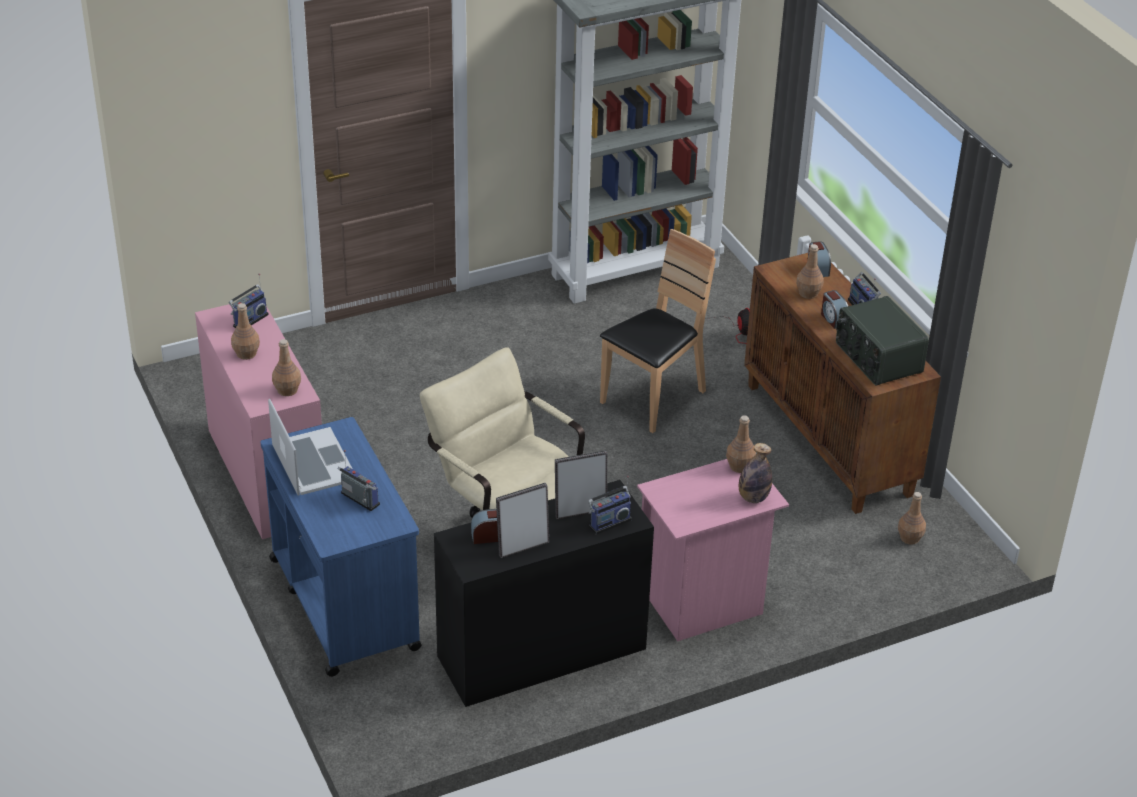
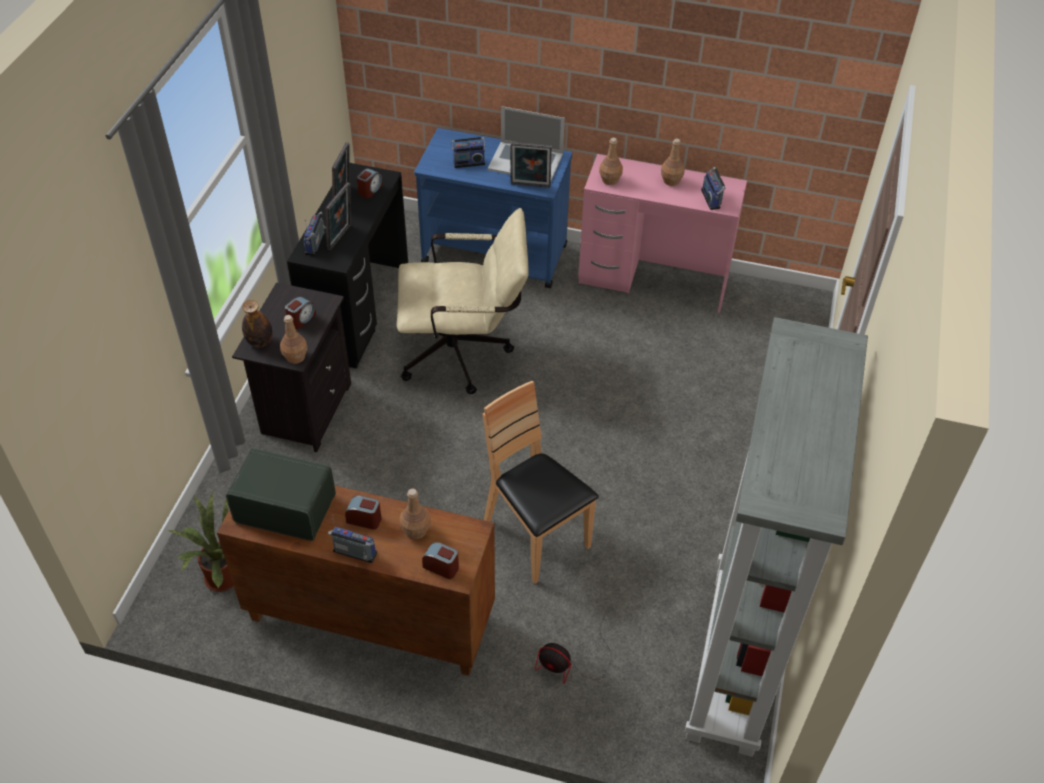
camera: 130 degrees right, 10 degrees up
brown chair [600,229,716,433] -> brown chair turned 150 degrees clockwise [483,381,599,584]
pink nightstand [637,459,789,641] -> black nightstand [232,282,351,452]
brown bottle [898,492,926,545] -> potted plant [167,491,234,592]
none -> alarm clock [285,296,316,329]
none -> picture frame [510,142,552,188]

